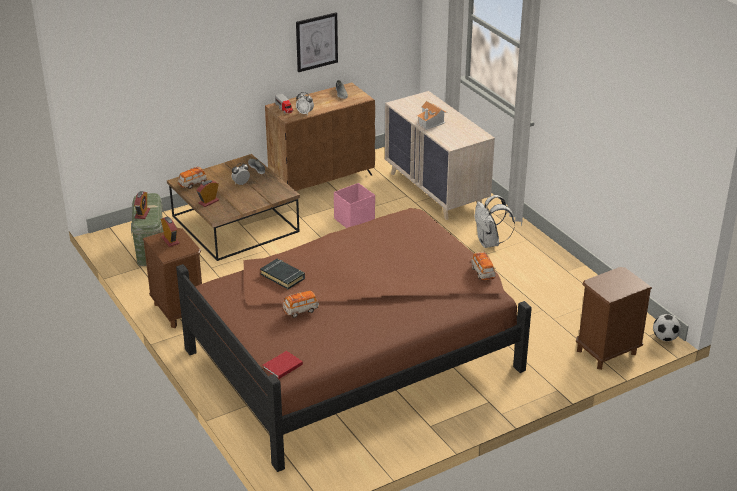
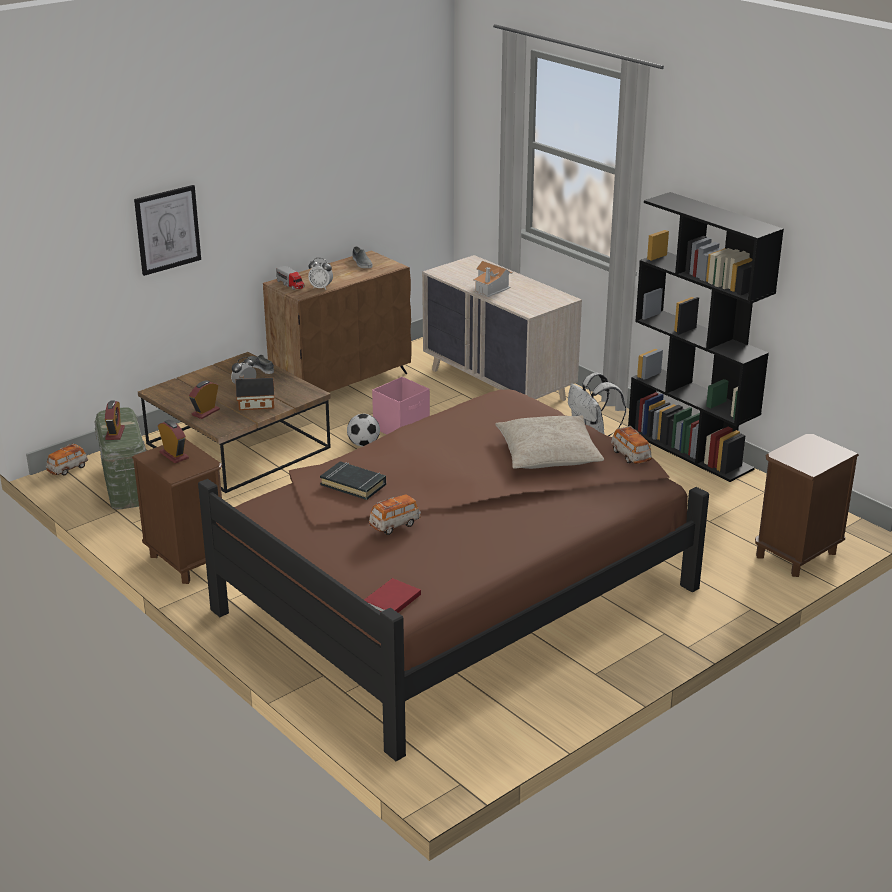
camera: 10 degrees left, 5 degrees down
toy car [178,166,207,189] -> toy car moved to [46,443,88,476]
picture [296,13,338,72] -> picture moved to [134,185,201,276]
football [653,314,681,341] -> football moved to [347,414,380,447]
none -> toy house [235,375,275,410]
none -> beige pillow [495,415,604,469]
none -> black bookcase [628,192,784,482]

